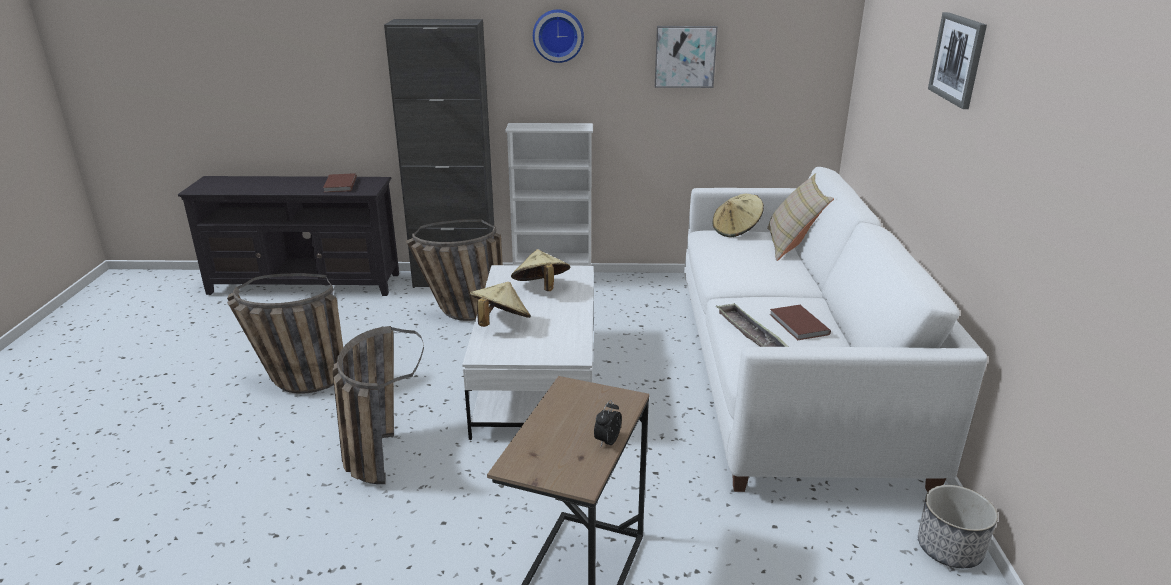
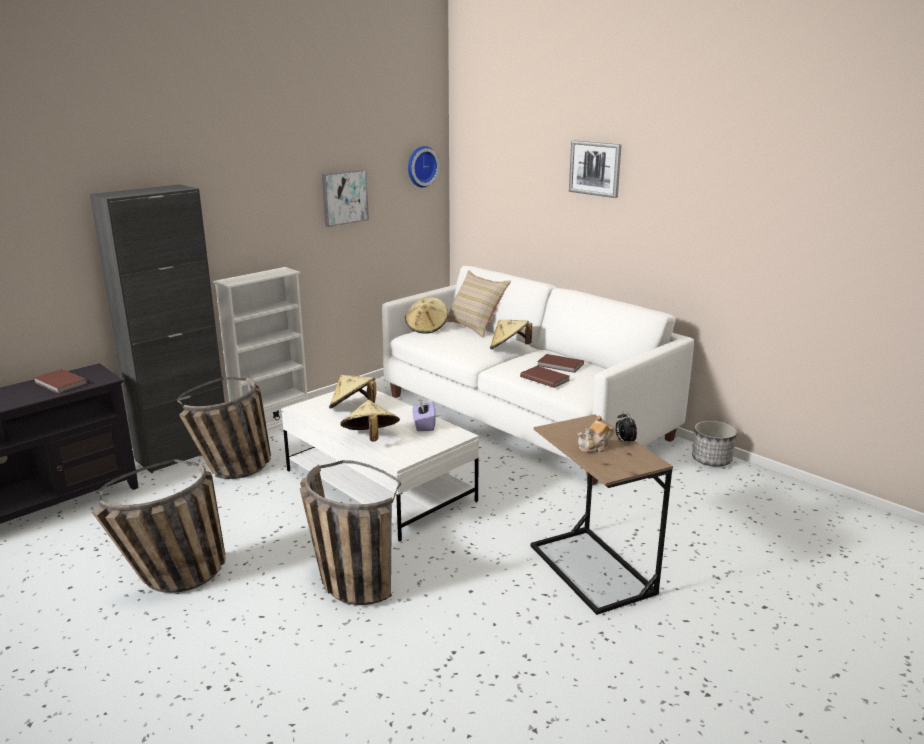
camera: 45 degrees left, 5 degrees down
wall clock [533,9,584,63] -> wall clock moved to [408,146,440,188]
tray [716,303,789,347] -> brown book [520,366,570,388]
none -> purple tissue box [413,398,436,431]
none -> beige hat [490,319,532,349]
none -> teapot [577,415,614,453]

